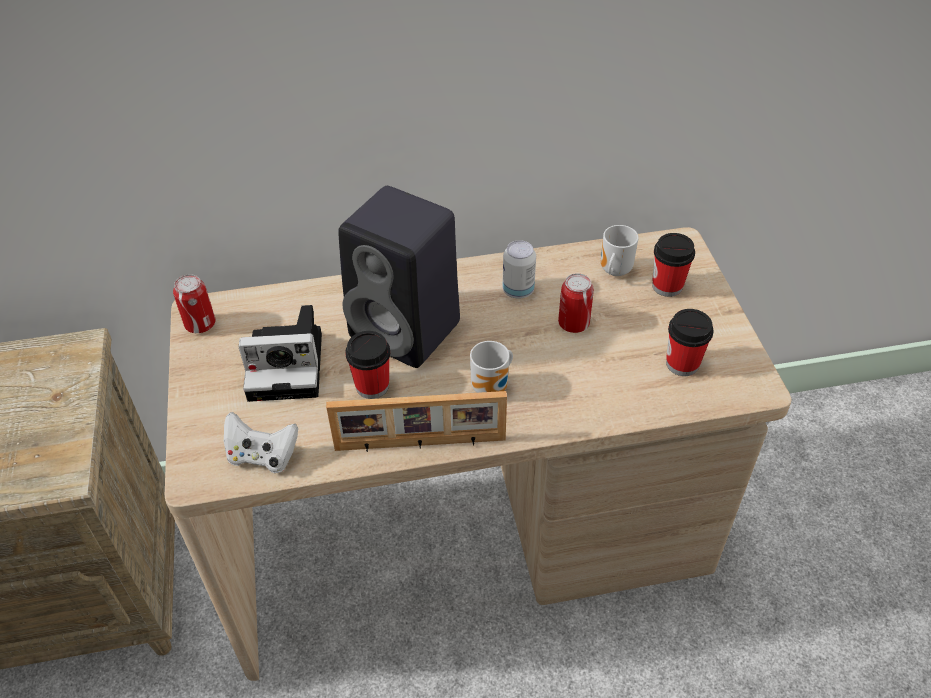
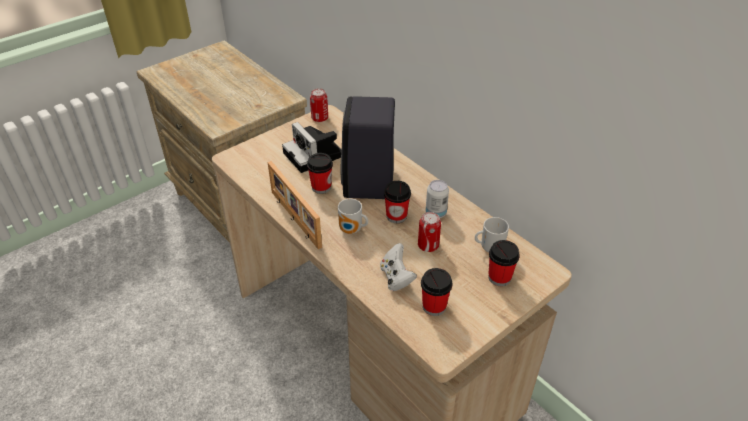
camera: 60 degrees right, 5 degrees down
white game controller [224,412,298,473] -> white game controller moved to [380,243,417,291]
none -> cup [384,181,411,223]

